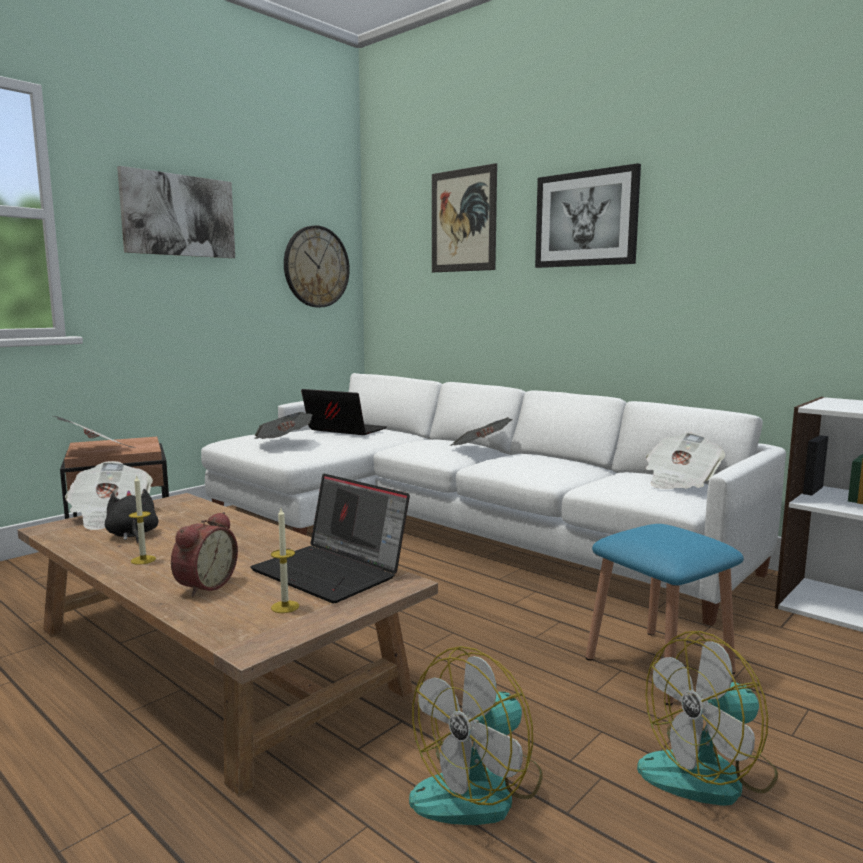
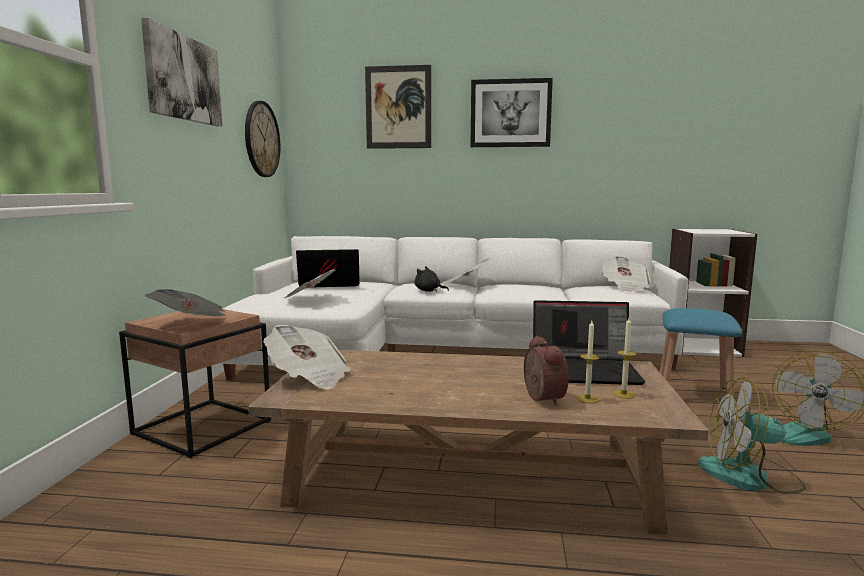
camera: 35 degrees left, 0 degrees up
black plush toy [105,489,159,543] -> black plush toy moved to [414,266,449,292]
candle [129,475,156,565] -> candle moved to [576,321,600,403]
fan [409,646,543,825] -> fan turned 90 degrees clockwise [698,377,806,494]

